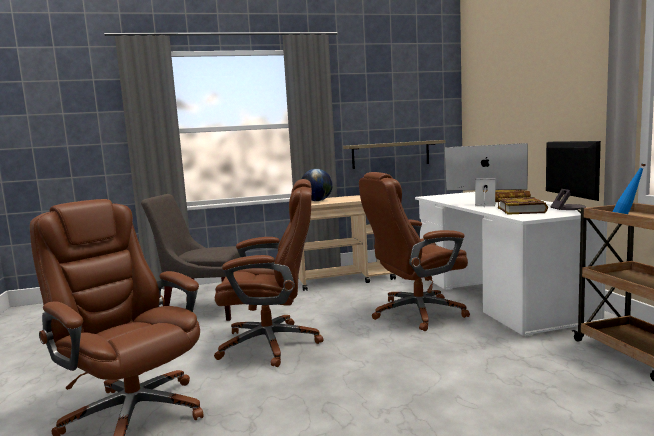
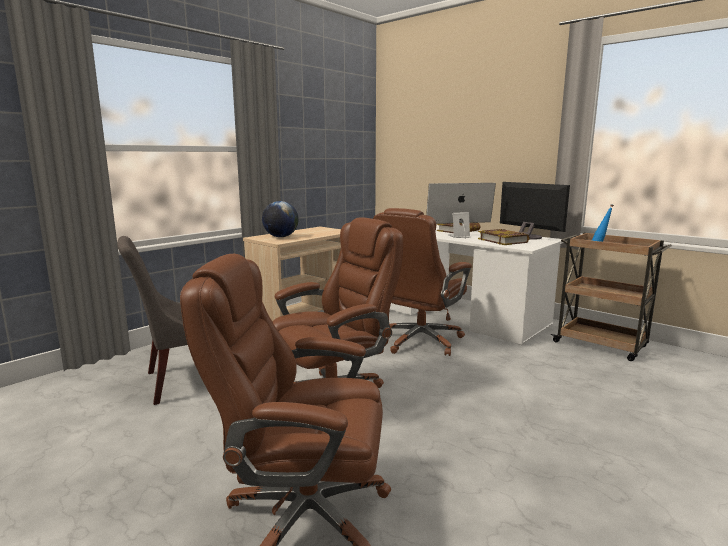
camera: 35 degrees left, 5 degrees up
shelf [343,140,445,169] -> none

